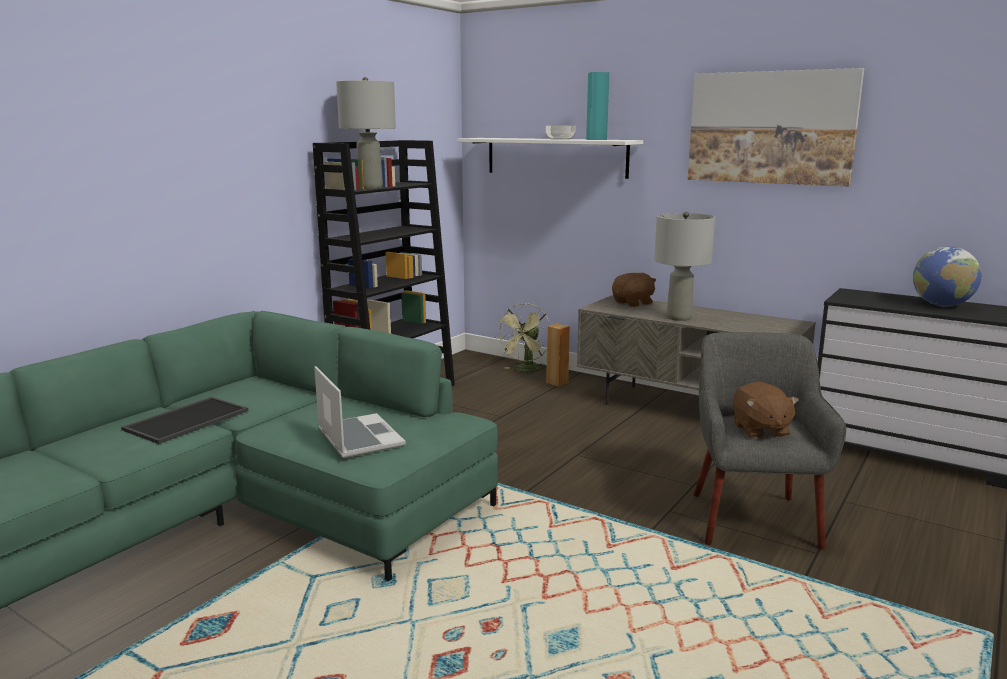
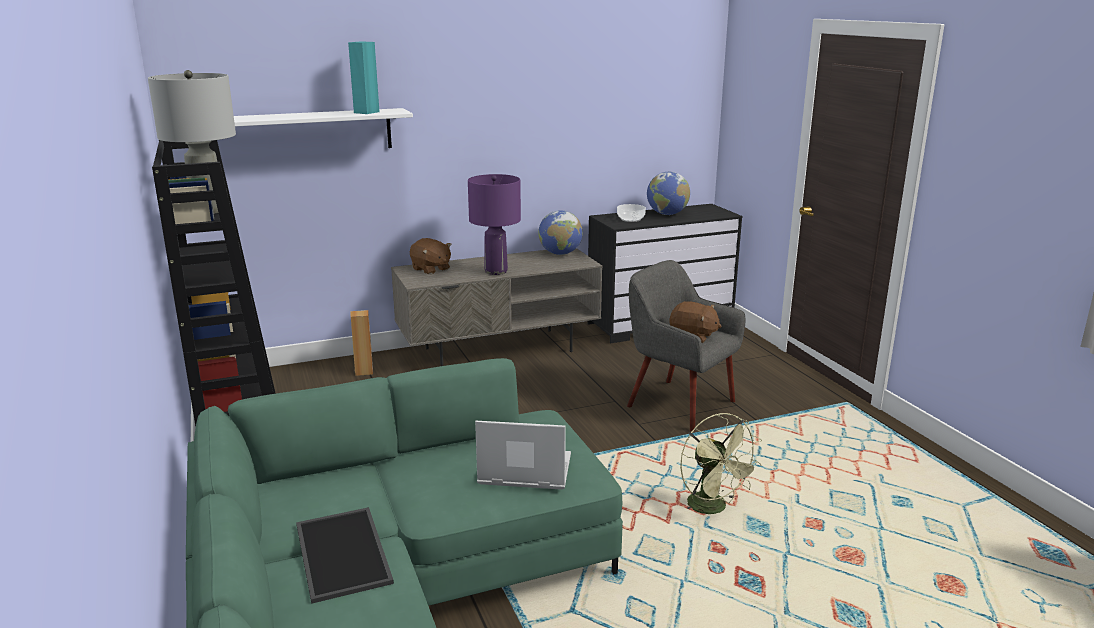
camera: 55 degrees left, 5 degrees up
green fan [495,303,551,373] -> green fan moved to [680,413,762,514]
bowl [546,126,576,139] -> bowl moved to [617,204,646,222]
brown plush toy [612,273,656,307] -> brown plush toy turned 135 degrees clockwise [410,238,452,274]
grey table lamp [654,212,715,321] -> purple table lamp [468,174,521,275]
picture [688,68,865,187] -> none
none -> globe [538,210,583,255]

